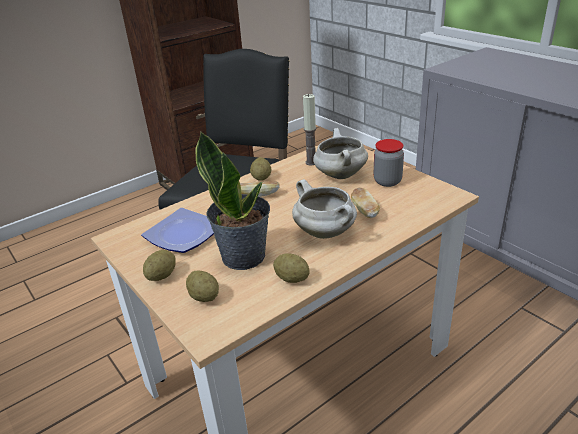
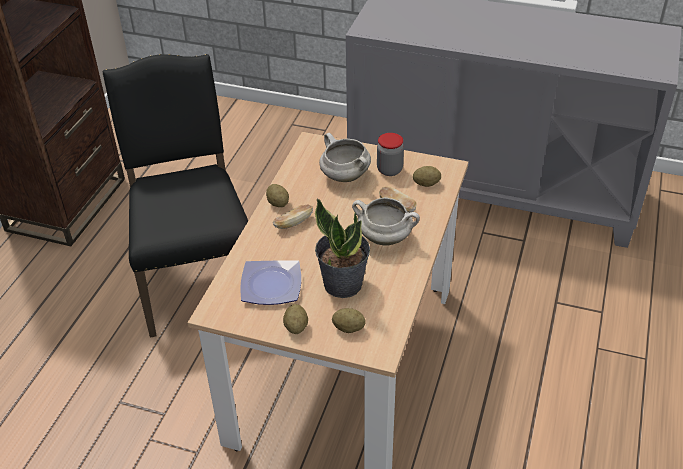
camera: 35 degrees left, 10 degrees up
potato [273,253,310,283] -> potato moved to [413,166,441,187]
candle [303,94,316,165] -> none

